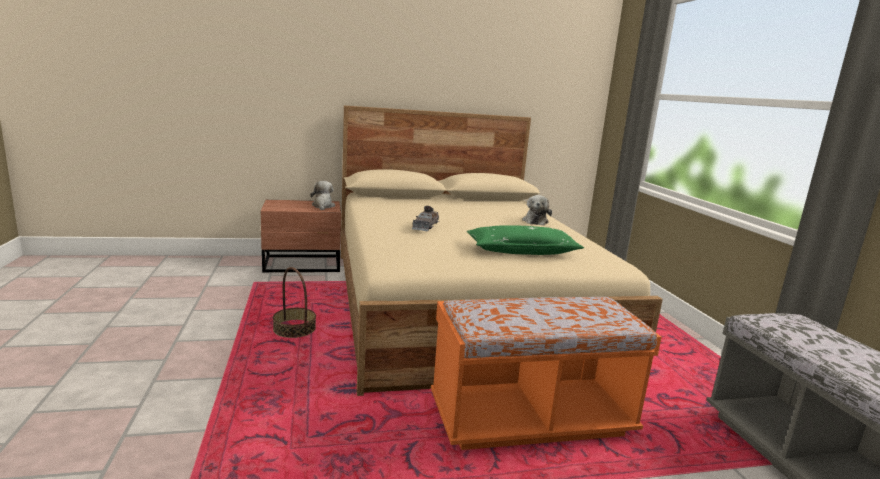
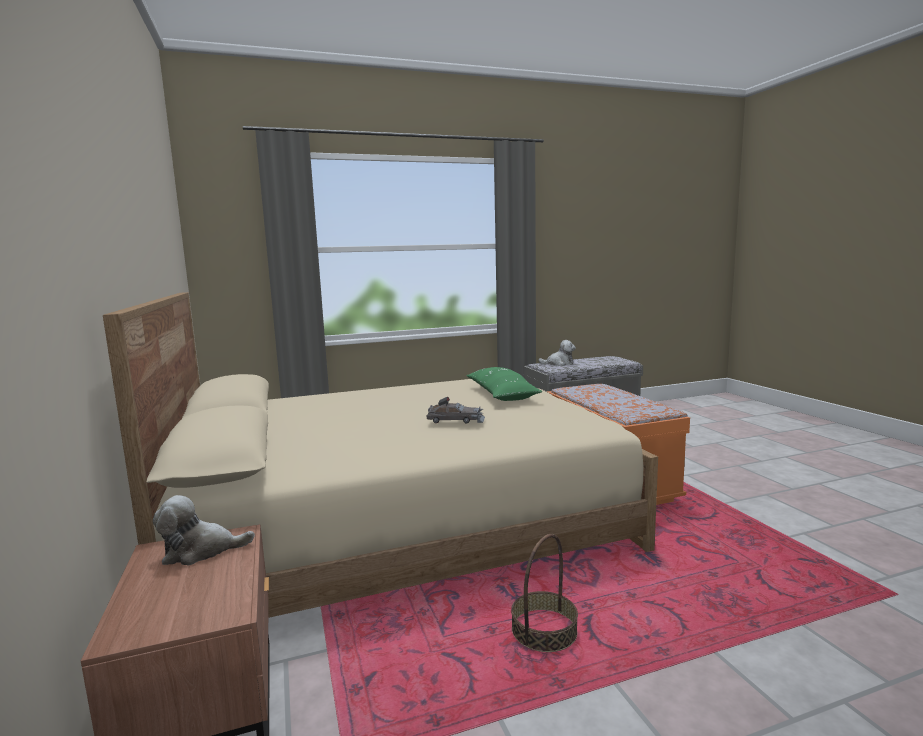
camera: 95 degrees left, 5 degrees down
plush toy [522,195,552,226] -> plush toy moved to [538,340,576,366]

